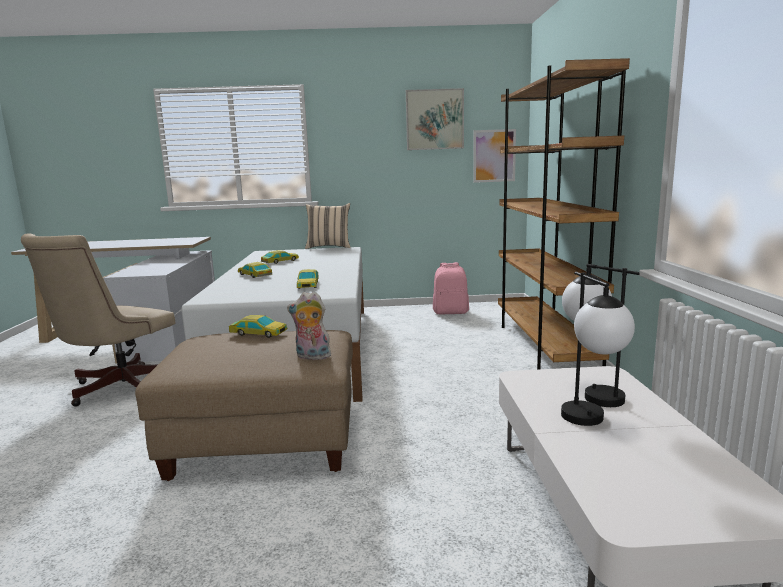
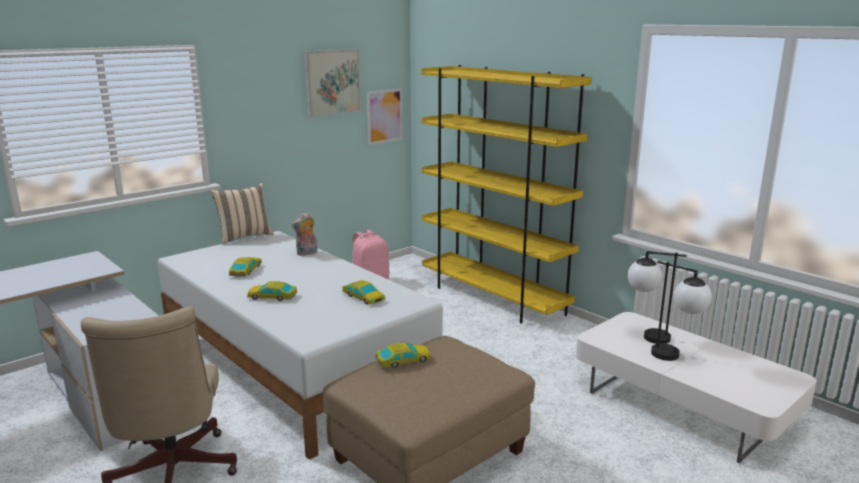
camera: 40 degrees left, 5 degrees up
plush toy [287,292,333,360] -> plush toy moved to [291,212,317,256]
brown bookcase [498,58,630,370] -> yellow bookcase [422,65,592,323]

